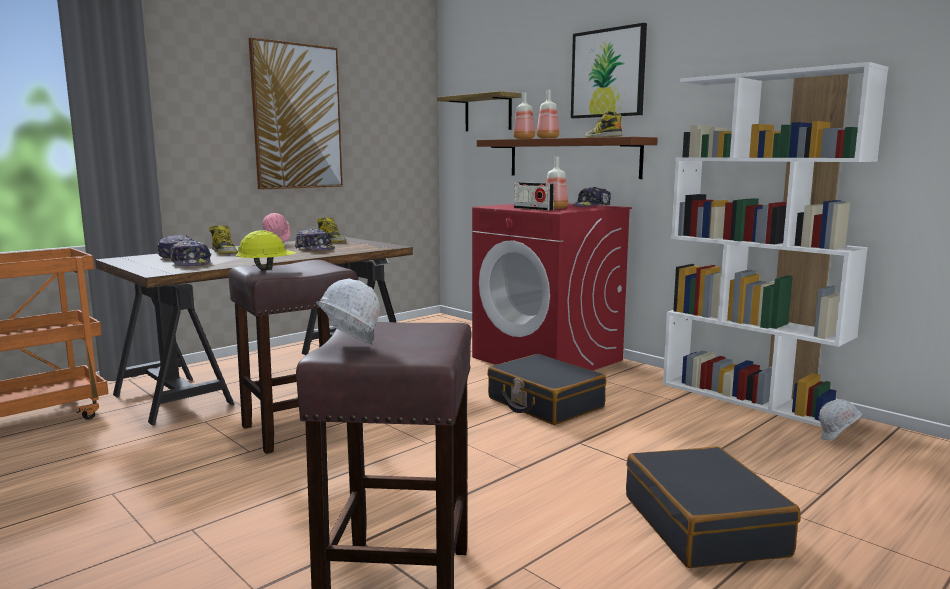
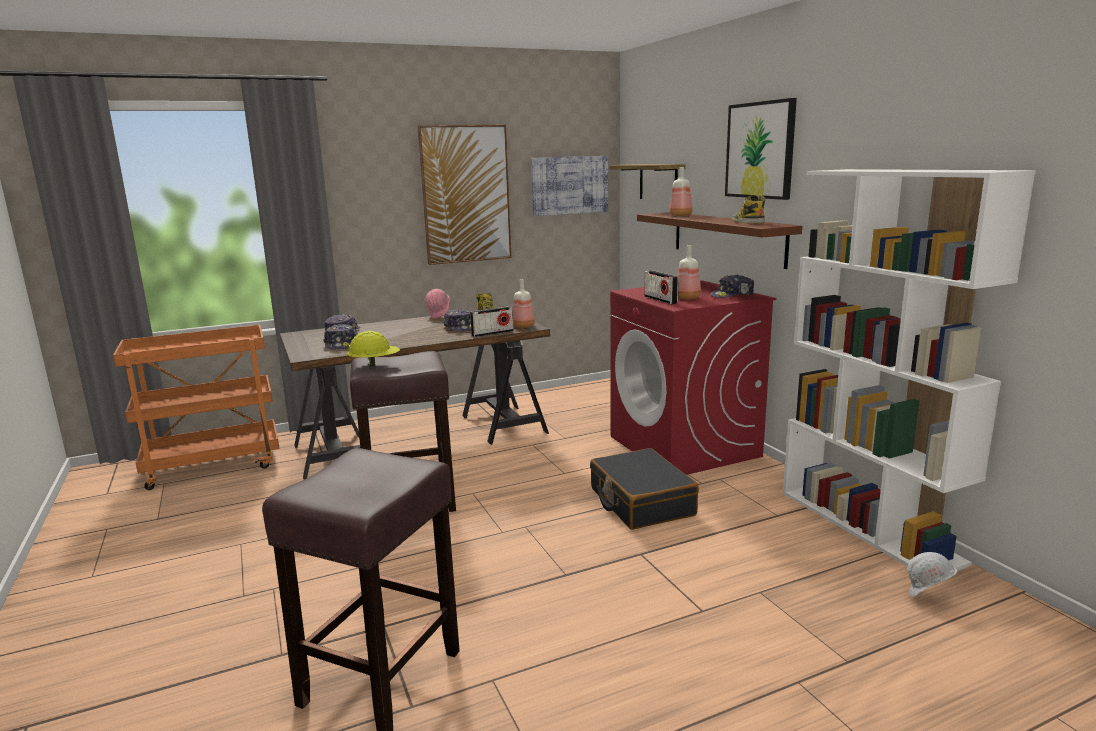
camera: 20 degrees right, 5 degrees up
boot [210,225,237,254] -> none
white hard hat [316,278,380,344] -> none
bottle [537,90,560,139] -> bottle moved to [513,279,535,328]
black suitcase [626,446,800,568] -> none
none -> radio [470,306,514,337]
none -> picture [531,156,608,216]

